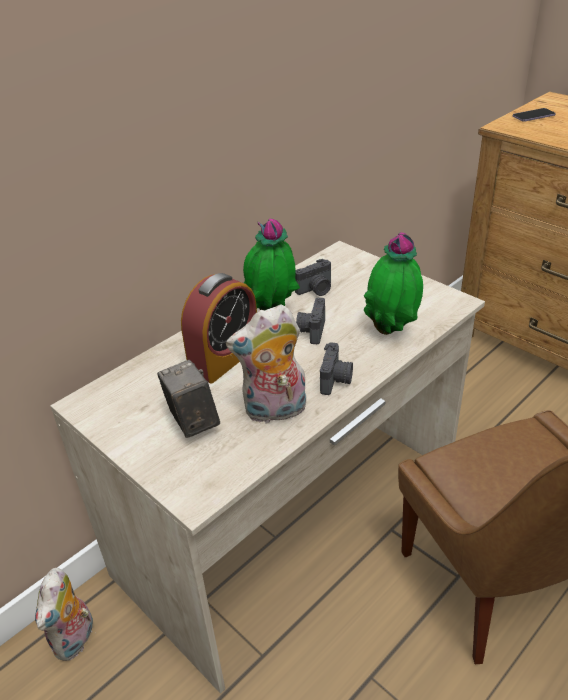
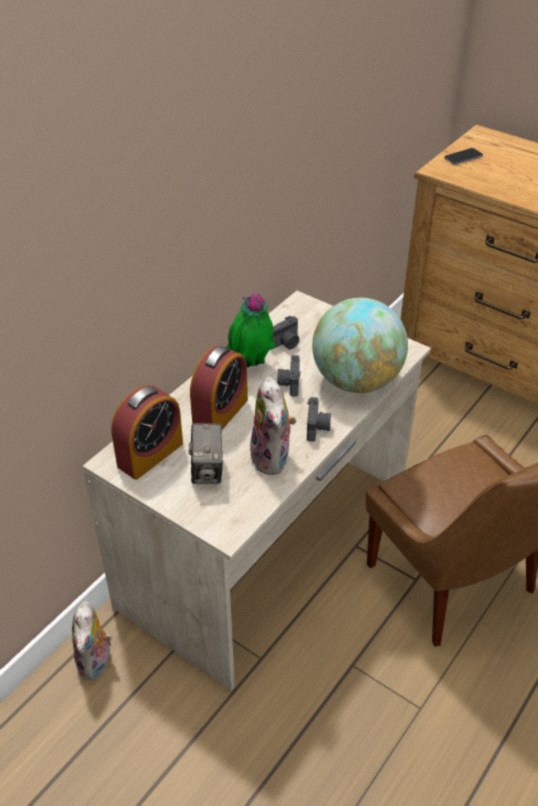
camera: 10 degrees left, 5 degrees up
camera [157,360,220,438] -> camera turned 150 degrees counterclockwise [188,423,223,484]
plush toy [226,304,306,424] -> plush toy turned 75 degrees counterclockwise [250,376,296,475]
potted plant [364,233,423,335] -> globe [312,298,408,393]
none -> alarm clock [111,385,183,480]

